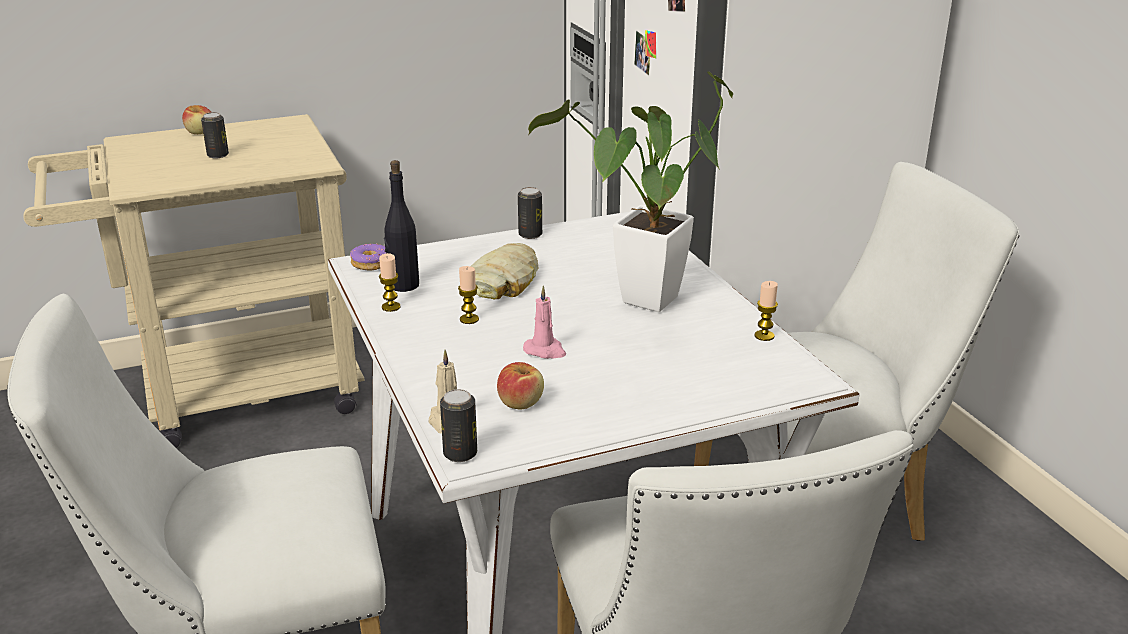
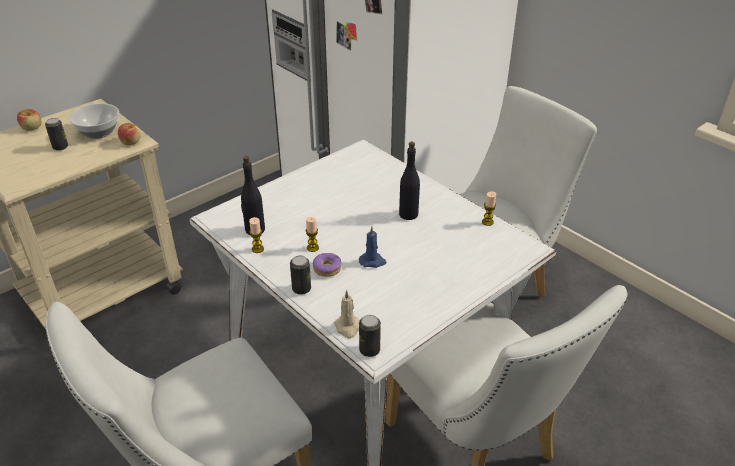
camera: 20 degrees left, 10 degrees up
donut [350,244,386,270] -> donut moved to [313,253,341,277]
bread [471,243,538,299] -> none
apple [497,362,544,410] -> apple moved to [118,123,141,145]
can [518,187,542,239] -> can moved to [290,255,311,295]
pink candle [523,286,566,359] -> blue candle [359,227,387,268]
potted plant [528,71,733,312] -> black bottle [399,142,420,220]
none -> bowl [69,103,119,139]

